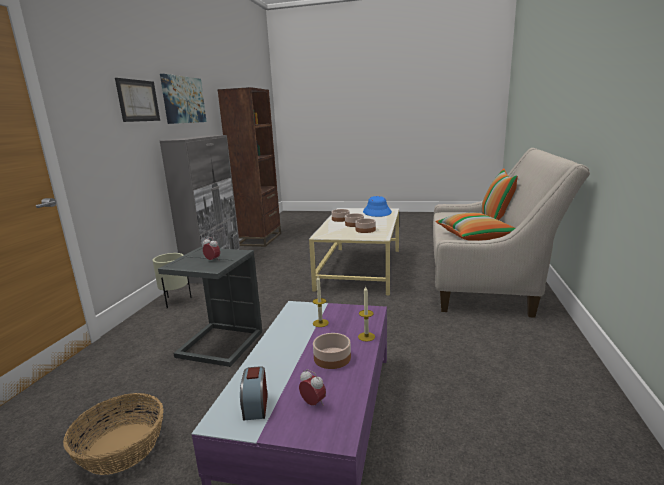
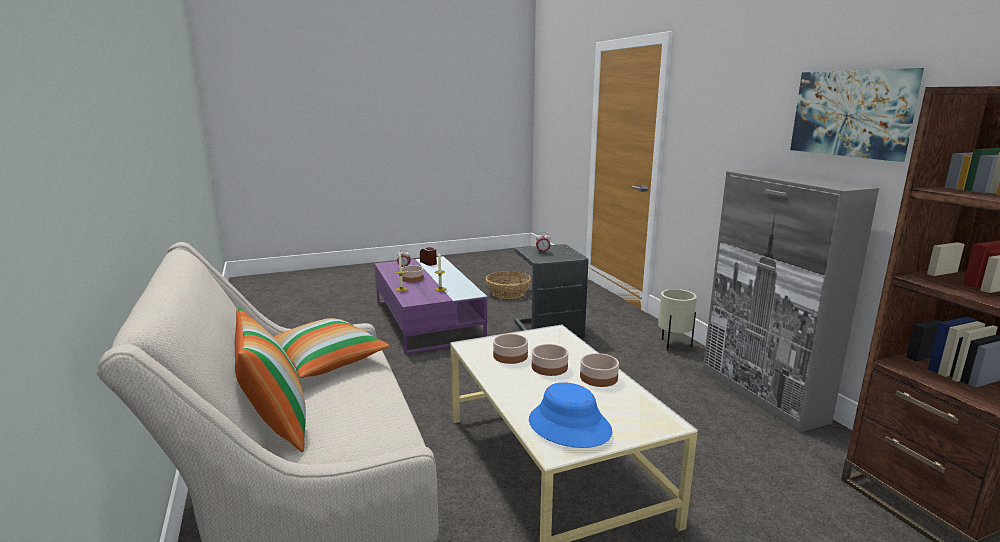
camera: 145 degrees right, 0 degrees up
picture [115,78,160,122] -> none

